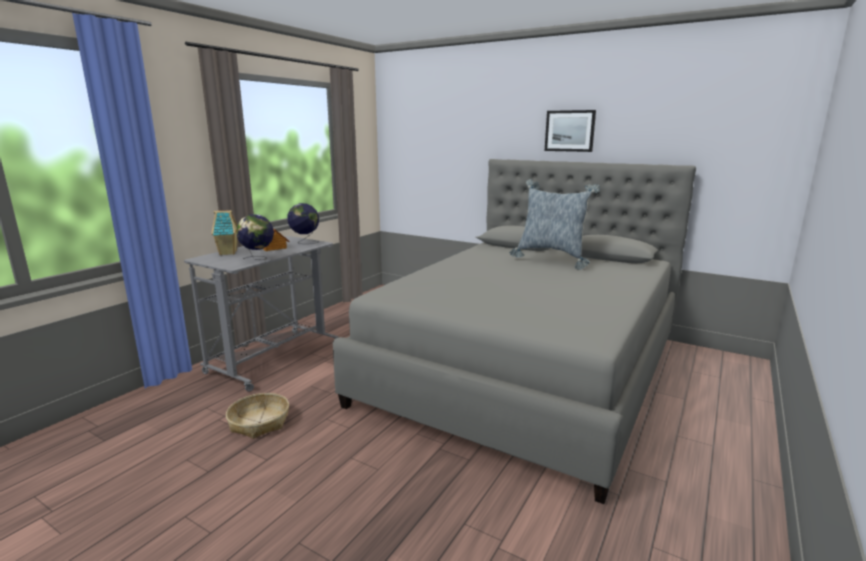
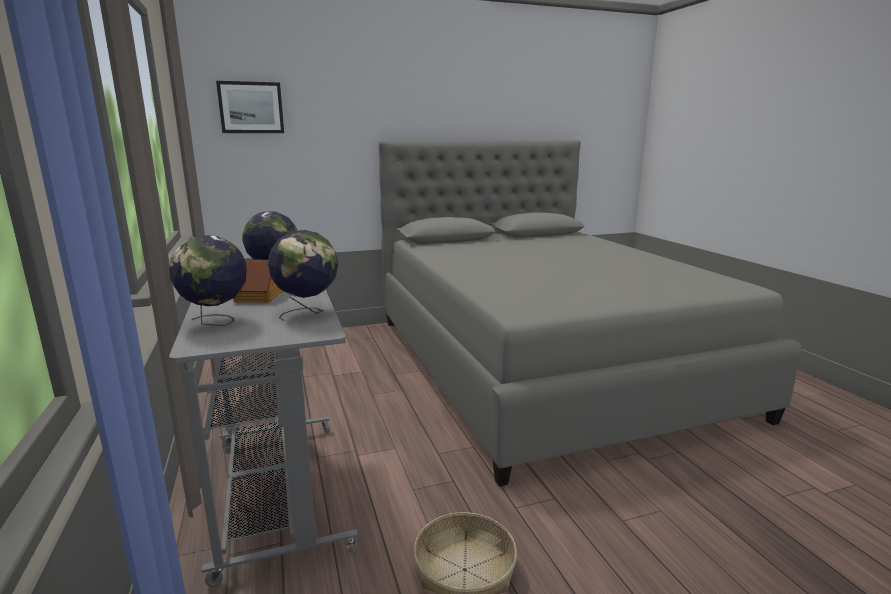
camera: 50 degrees left, 0 degrees up
toy house [211,210,238,255] -> globe [169,235,246,326]
pillow [509,179,600,270] -> none
picture [545,110,596,152] -> picture moved to [216,81,284,133]

